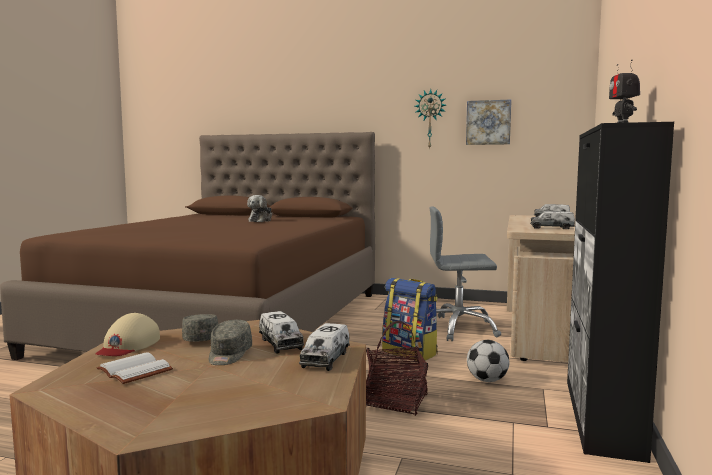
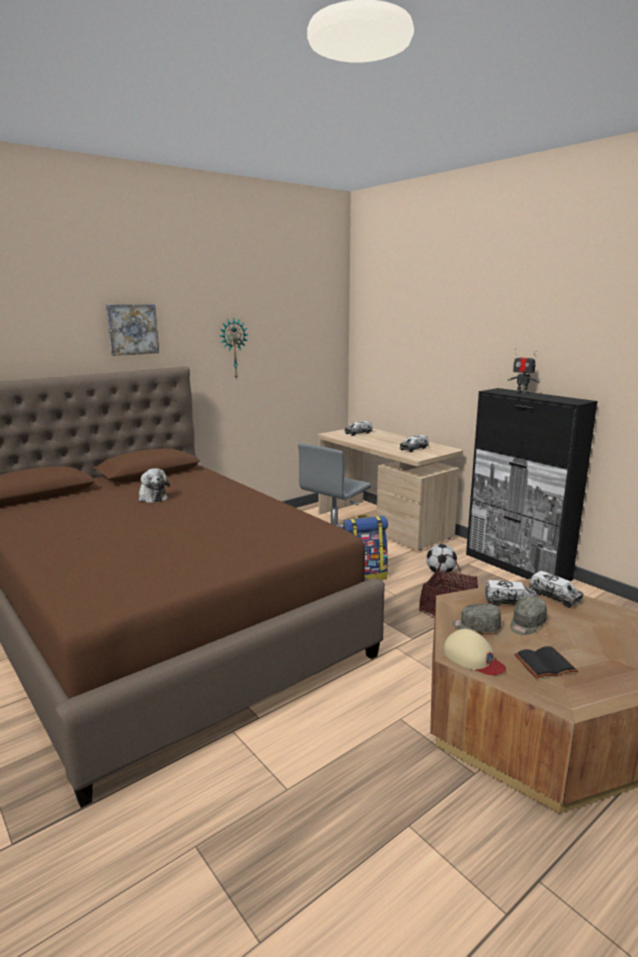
camera: 55 degrees left, 10 degrees up
white book [96,353,173,384] -> black book [514,646,578,679]
grey cap [209,320,252,365] -> grey cap turned 90 degrees clockwise [510,596,547,635]
picture [466,99,511,145] -> picture moved to [106,304,159,356]

